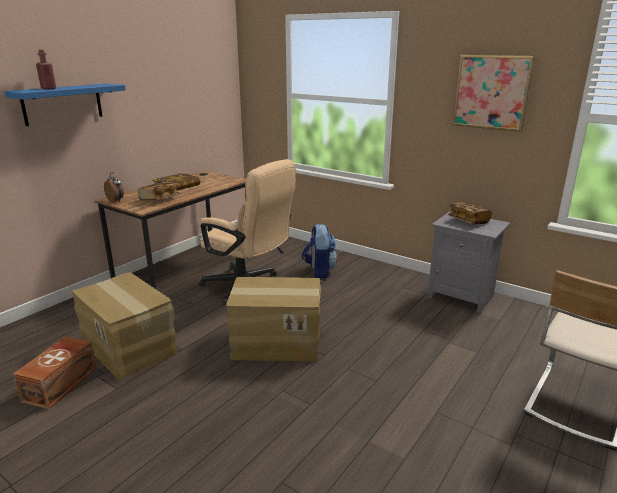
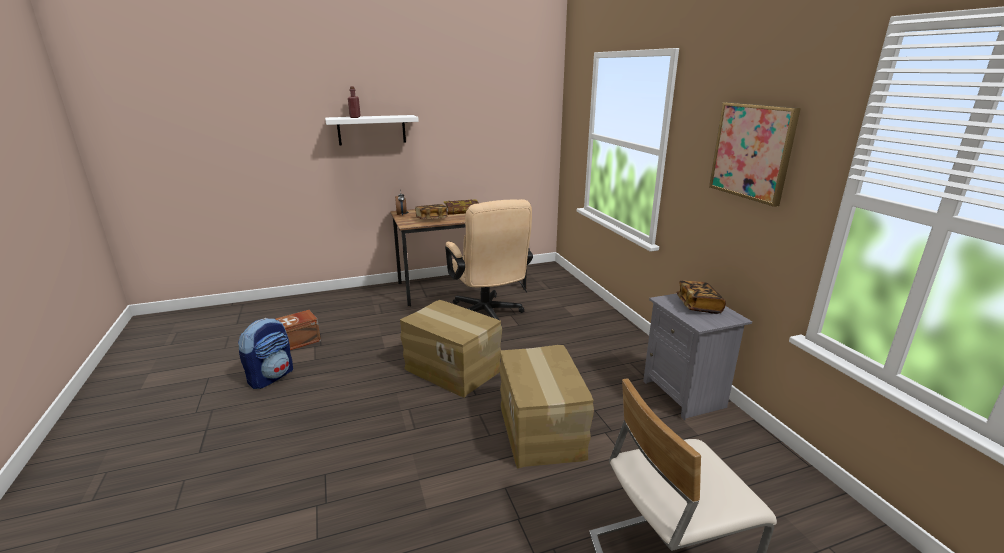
camera: 35 degrees right, 0 degrees up
blue shelf [4,83,126,126] -> white shelf [325,115,419,146]
cardboard box [72,272,178,380] -> cardboard box moved to [500,345,594,469]
backpack [302,224,337,279] -> backpack moved to [238,318,293,389]

